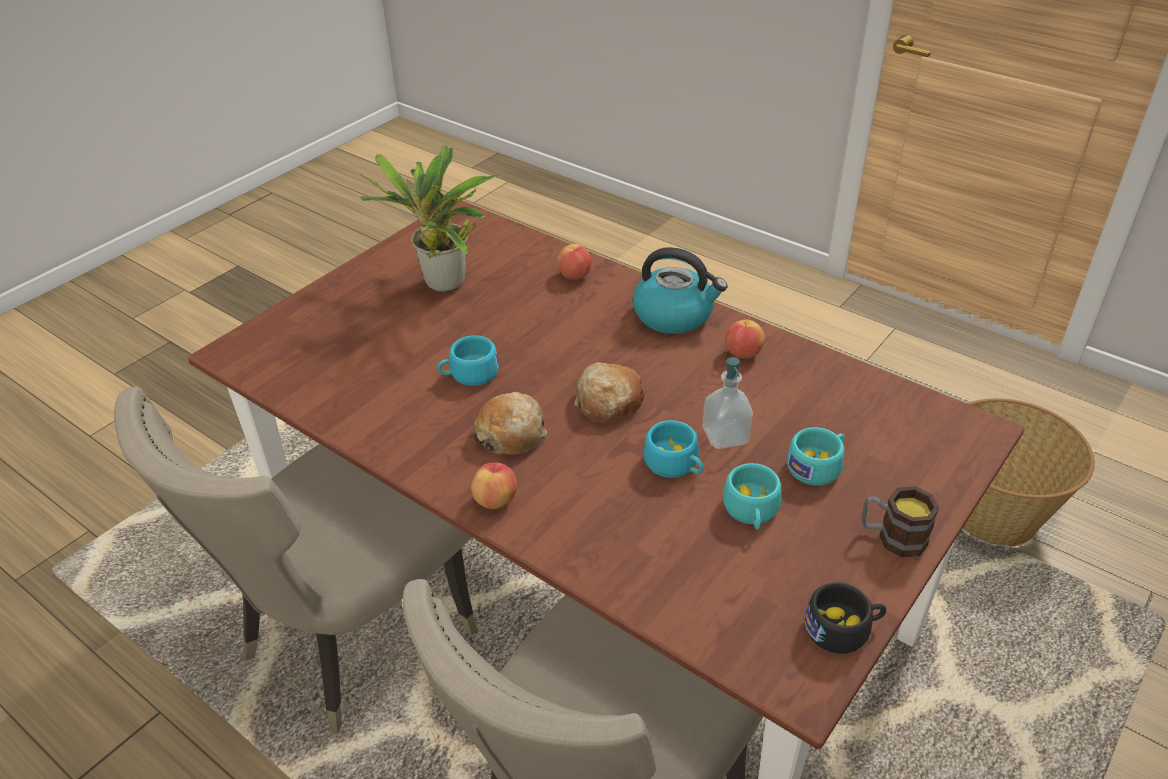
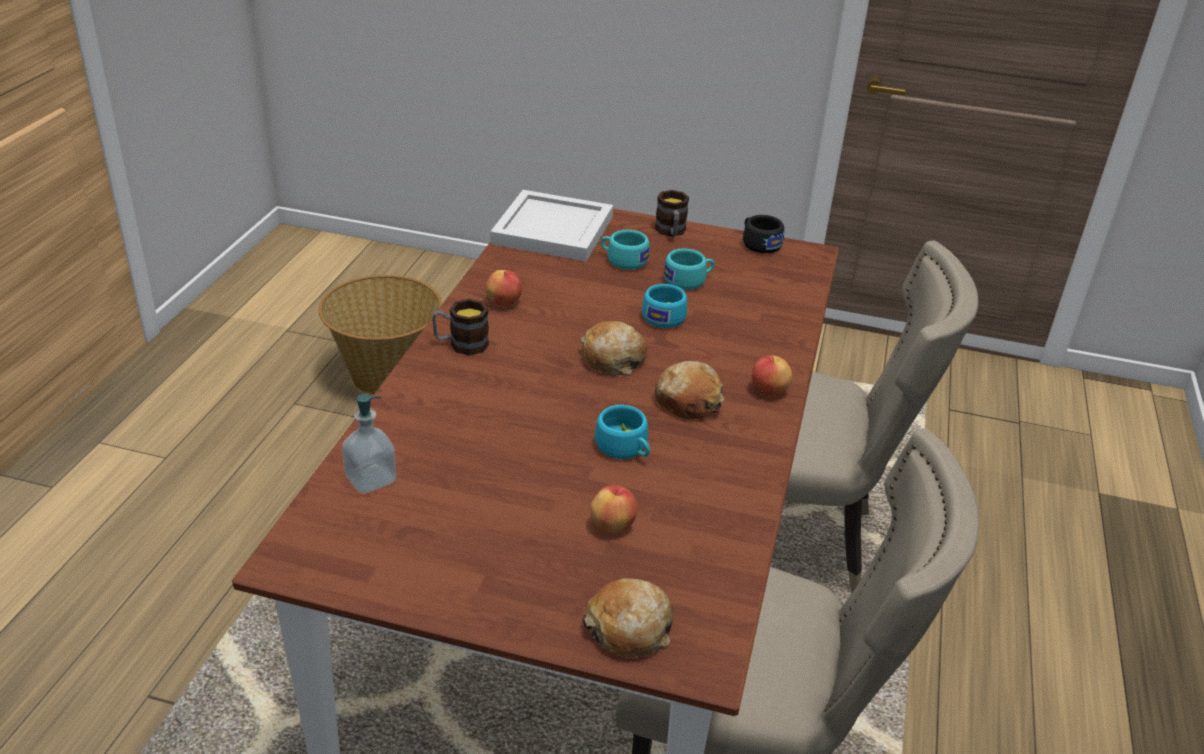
camera: 115 degrees left, 5 degrees down
potted plant [358,146,498,292] -> none
apple [558,244,592,280] -> apple moved to [590,485,637,533]
kettle [633,247,728,334] -> mug [432,299,489,355]
soap dispenser [703,357,753,449] -> soap dispenser moved to [342,394,397,494]
none -> white tray [490,190,613,262]
none -> bread [582,578,673,658]

